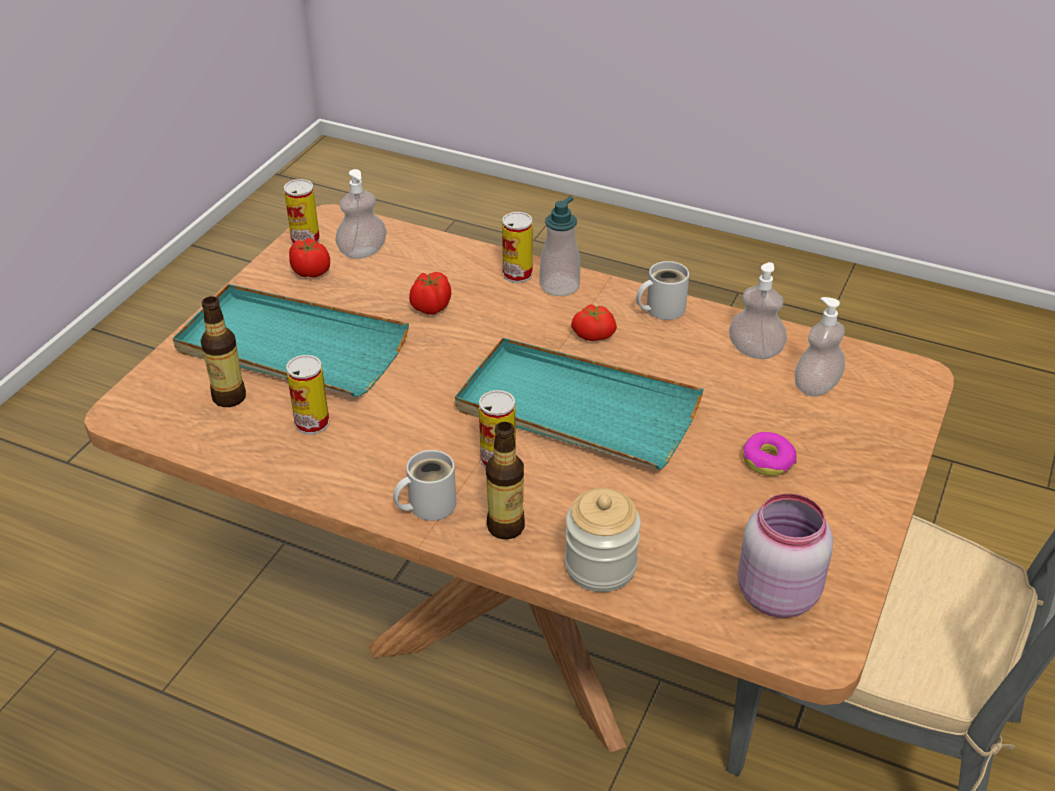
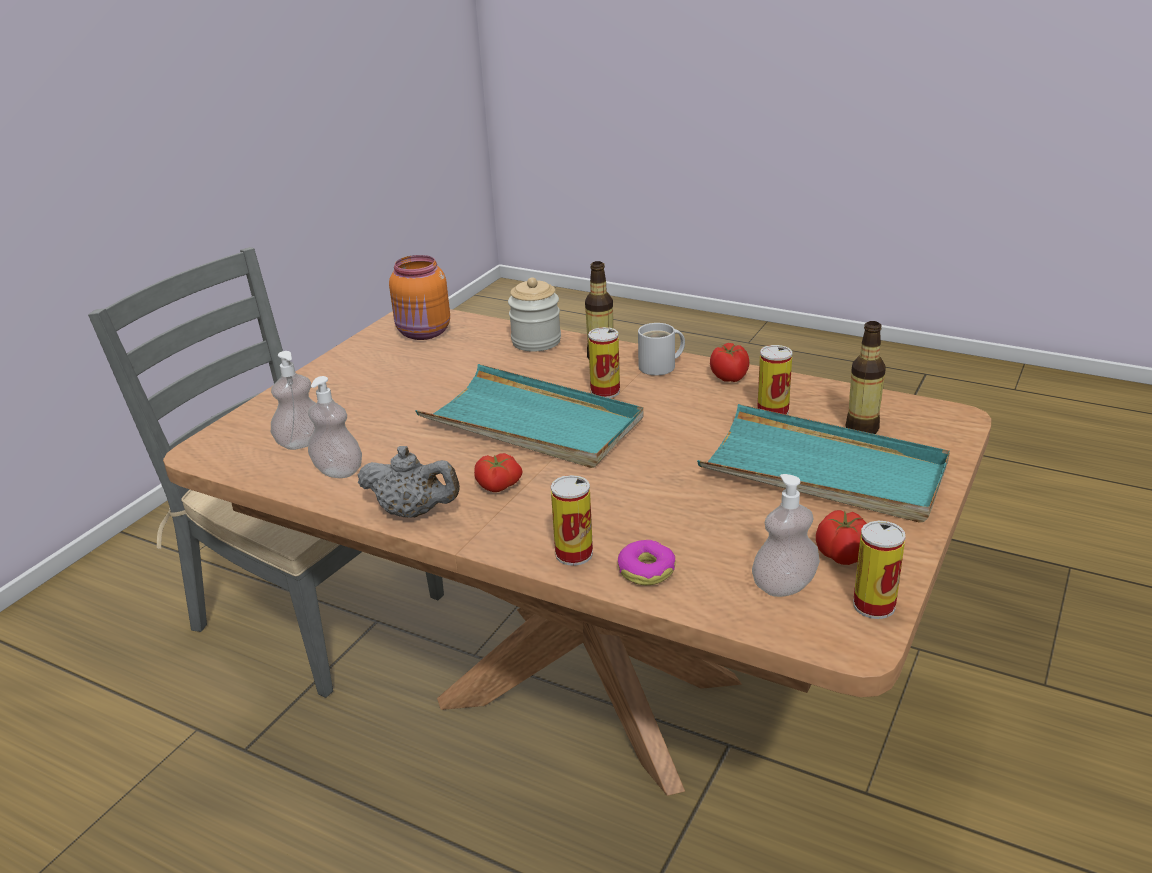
camera: 175 degrees left, 10 degrees down
tomato [409,272,451,315] -> tomato moved to [710,343,749,382]
soap dispenser [540,197,581,296] -> none
white mug [636,261,689,320] -> grey teapot [357,446,460,518]
pink jar [738,493,833,618] -> orange jar [389,255,450,340]
donut [743,432,797,476] -> donut moved to [618,540,676,585]

